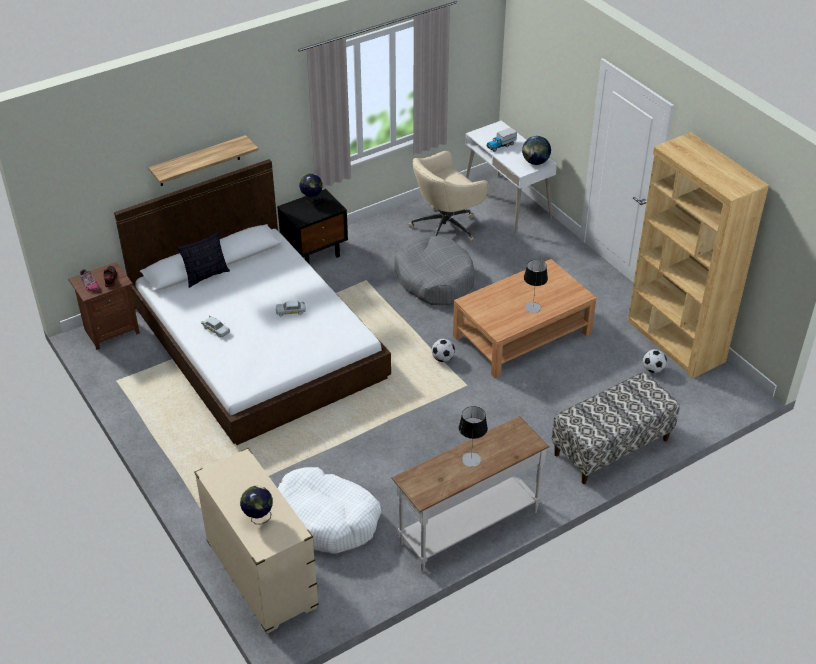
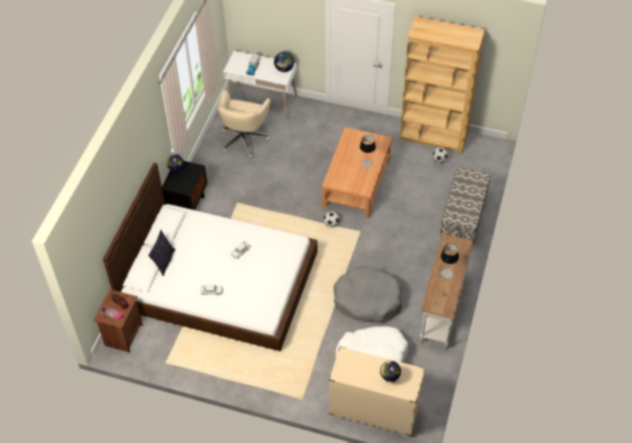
camera: 40 degrees left, 10 degrees up
shelf [148,135,259,186] -> none
grey dog bed [394,235,475,305] -> grey dog bed moved to [333,267,402,323]

